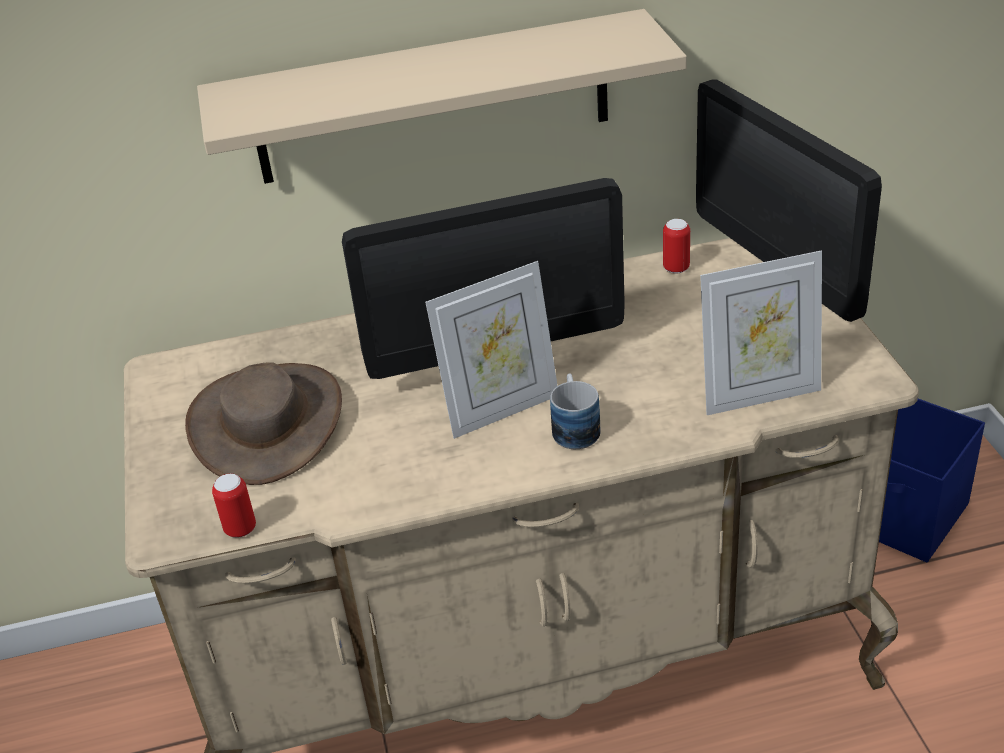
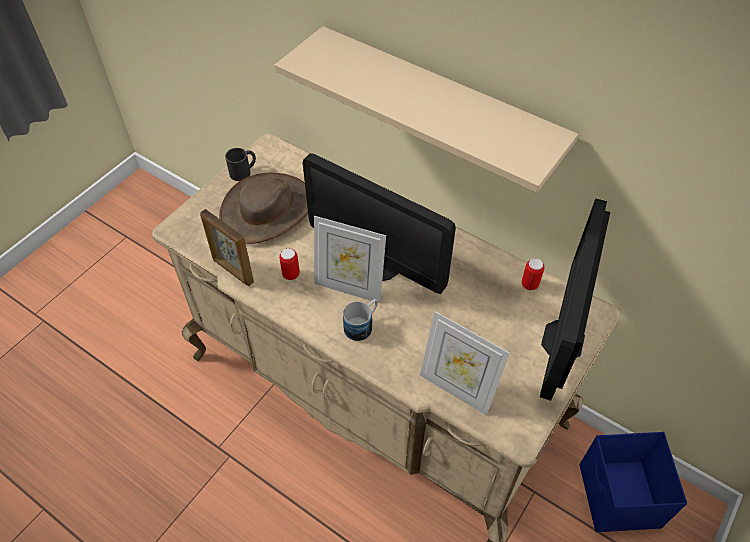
camera: 45 degrees right, 15 degrees up
can [212,473,256,538] -> can moved to [279,248,300,280]
none -> picture frame [200,209,254,286]
none -> black mug [225,148,256,181]

